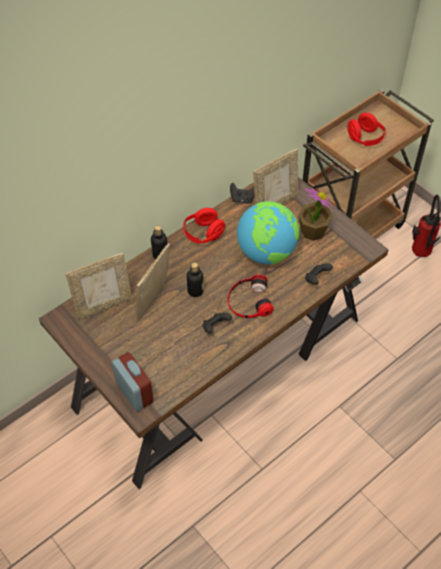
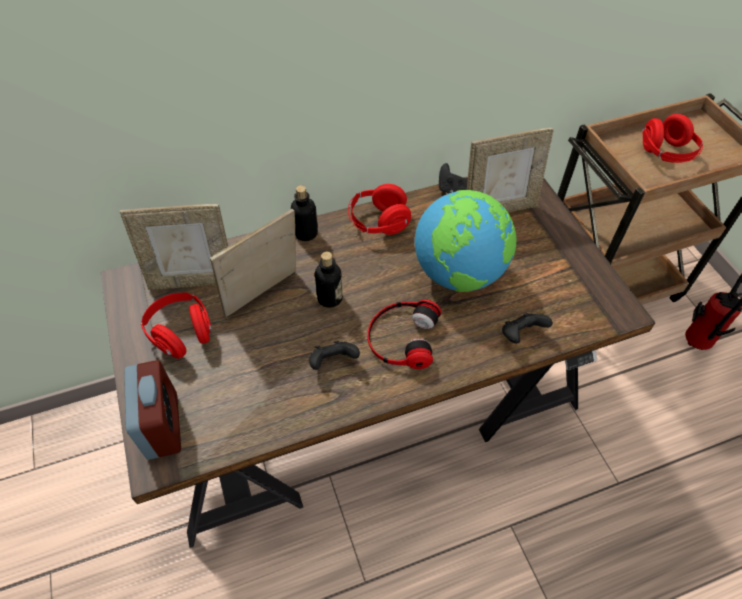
camera: 20 degrees right, 0 degrees up
potted plant [298,188,334,241] -> none
none -> red headphones [141,293,212,359]

